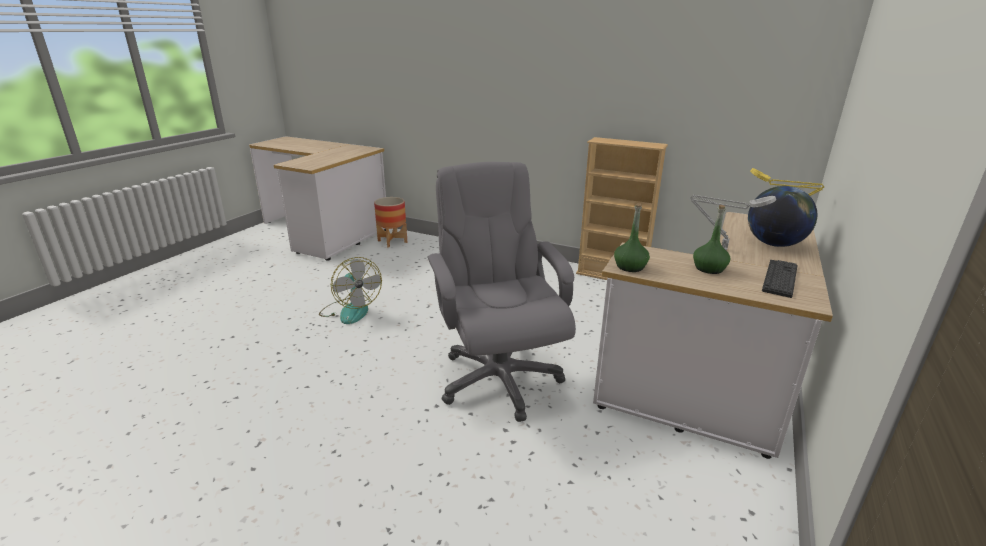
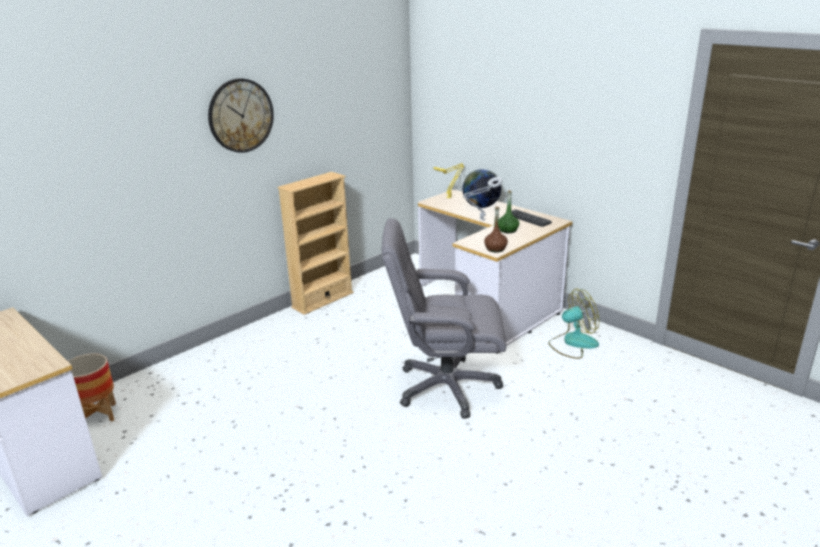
camera: 70 degrees left, 0 degrees up
fan [319,257,382,324] -> fan moved to [548,288,599,359]
green bottle [614,203,650,272] -> brown bottle [484,206,508,252]
none -> wall clock [208,78,274,153]

